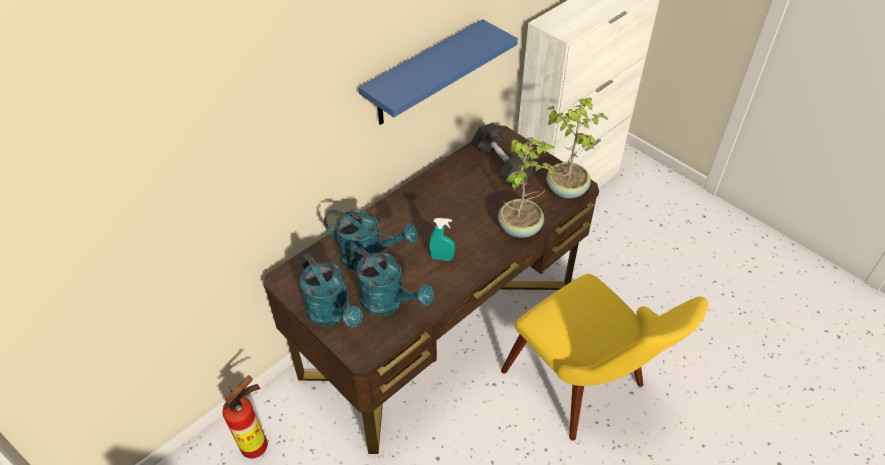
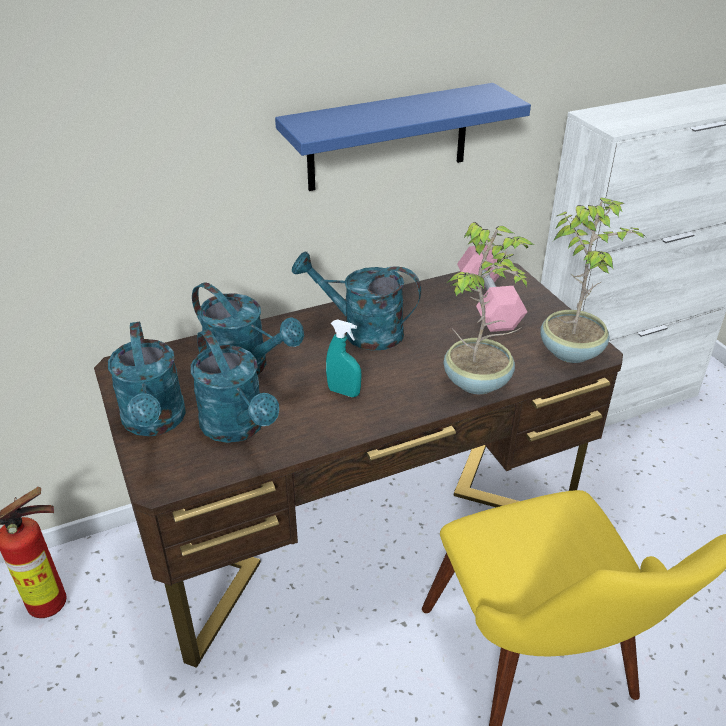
camera: 20 degrees right, 10 degrees down
black dumbbell [472,123,533,187] -> pink dumbbell [457,245,527,332]
none -> turquoise watering can [292,252,421,350]

